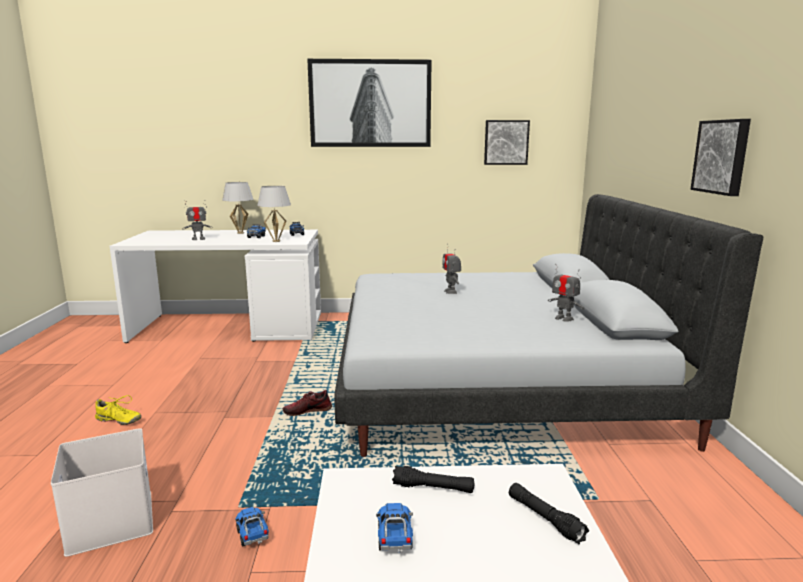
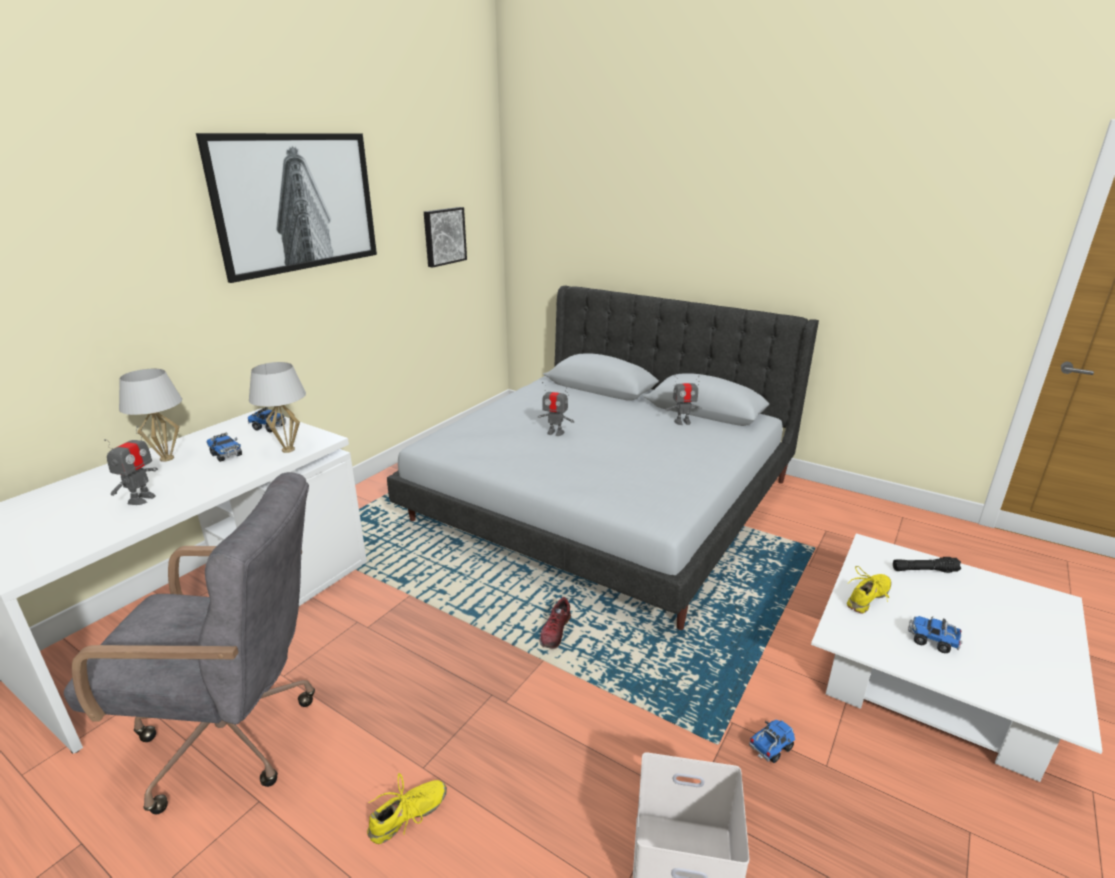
camera: 55 degrees left, 10 degrees up
toy truck [235,507,269,546] -> toy truck turned 135 degrees clockwise [749,720,795,763]
black flashlight [392,466,474,493] -> yellow shoe [847,566,892,614]
picture [690,119,751,196] -> none
none -> grey office chair [64,472,315,814]

